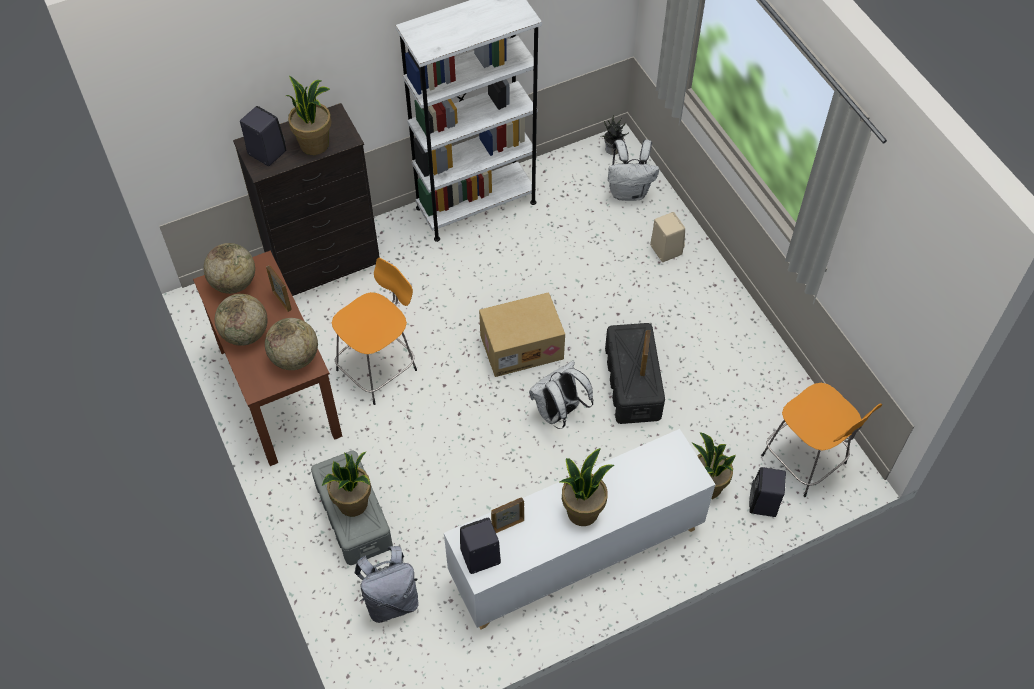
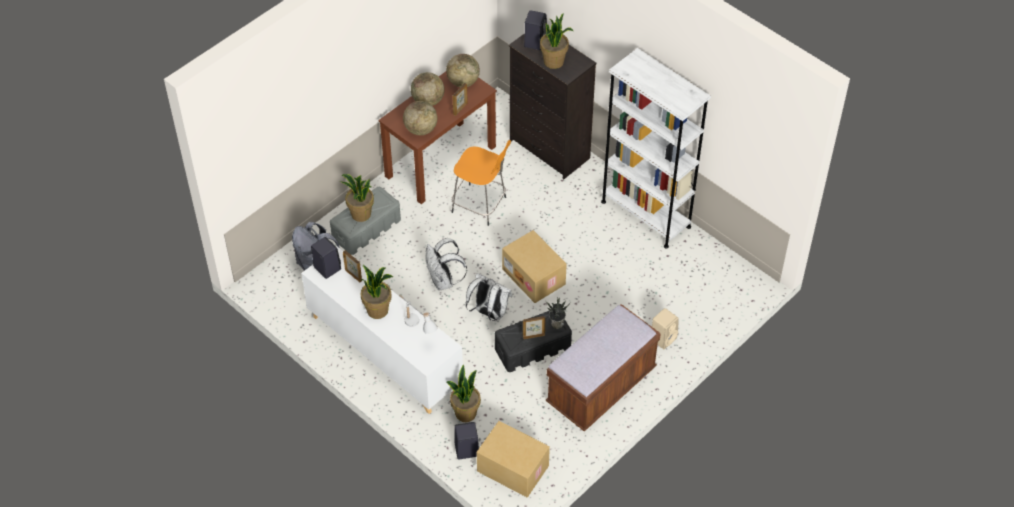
camera: 70 degrees right, 5 degrees down
potted plant [601,115,627,155] -> potted plant moved to [547,297,570,329]
white backpack [608,140,659,201] -> white backpack moved to [425,238,467,290]
orange stool [761,383,882,497] -> cardboard box [477,421,550,498]
none -> white table lamp [399,294,438,334]
none -> brown bench [546,304,661,431]

